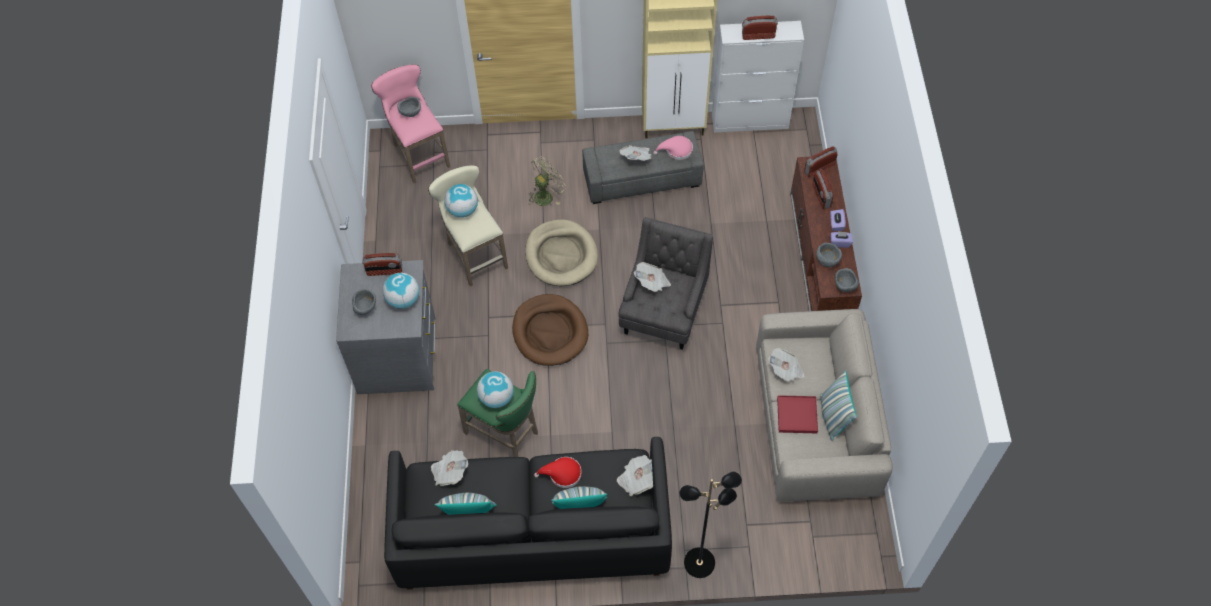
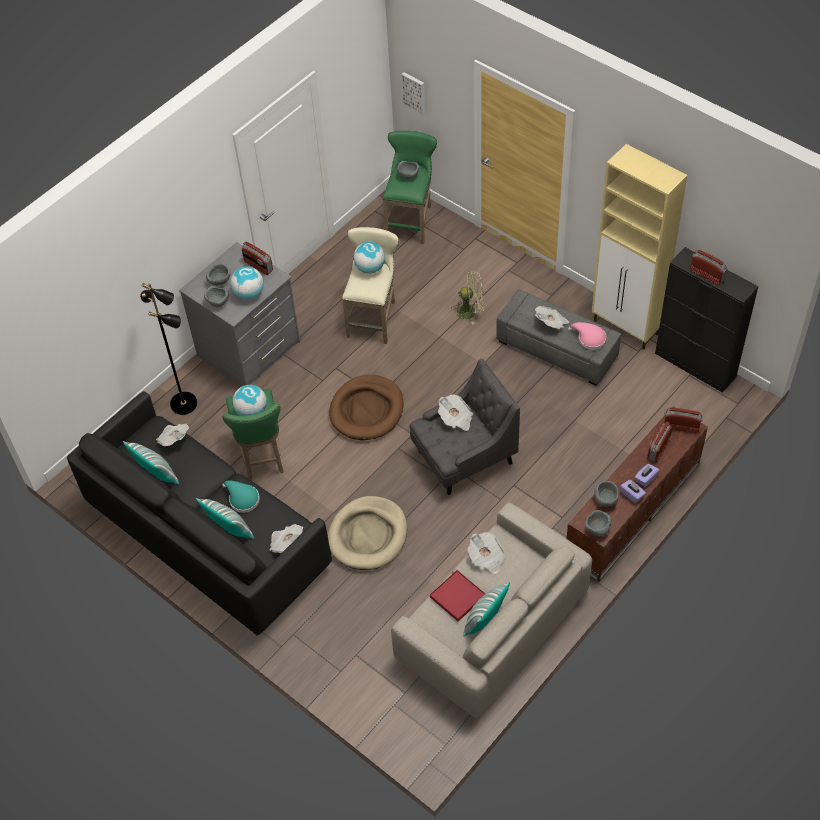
camera: 45 degrees right, 5 degrees down
pink stool [371,64,450,183] -> green stool [383,131,437,244]
beige dog bed [525,219,598,286] -> beige dog bed moved to [328,496,407,570]
red hat [534,457,582,488] -> turquoise hat [222,480,260,513]
black floor lamp [679,472,742,578] -> black floor lamp moved to [140,283,197,415]
white cabinet [712,21,804,133] -> black cabinet [655,247,759,393]
none -> grey bowl [204,286,229,307]
none -> picture [401,72,425,115]

